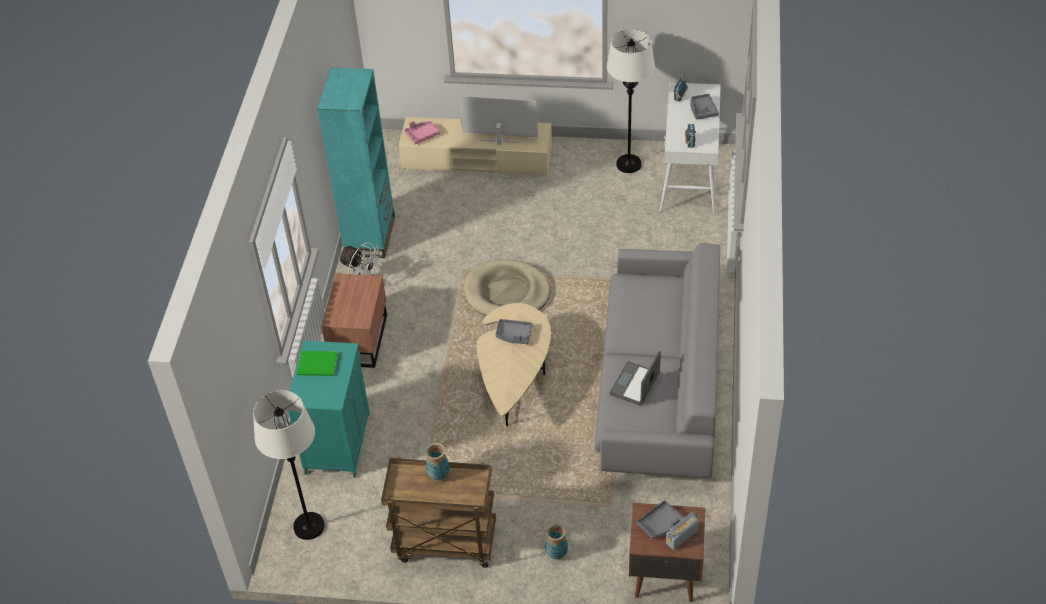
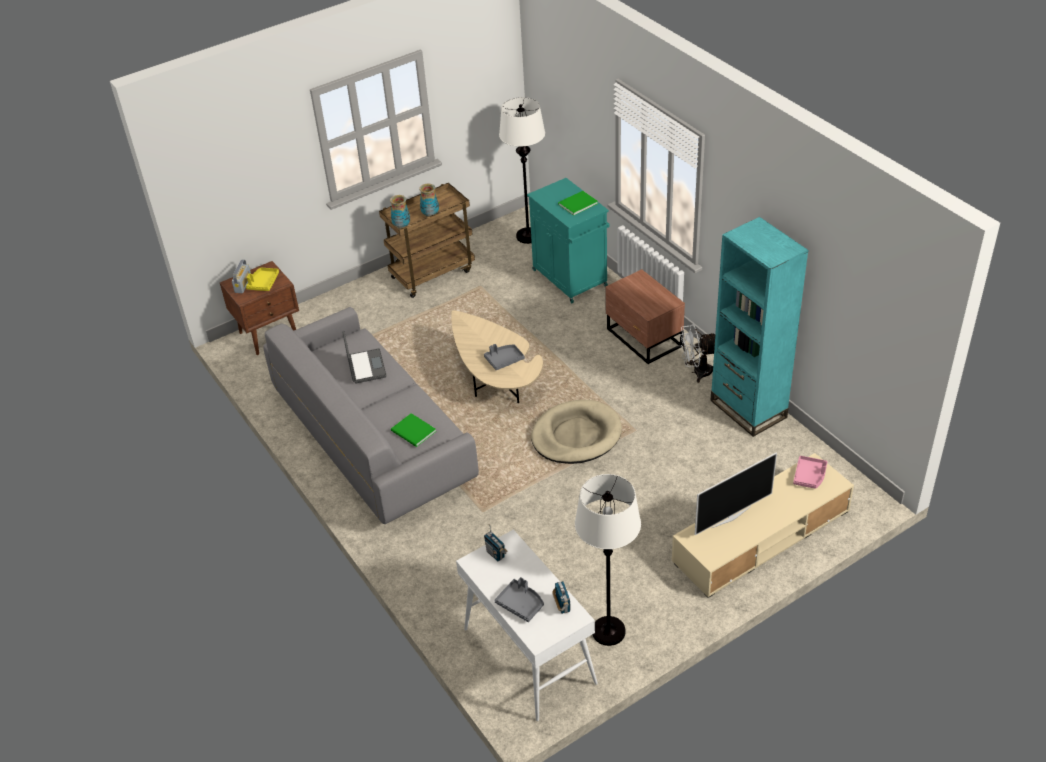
camera: 140 degrees right, 5 degrees down
vase [545,524,568,559] -> vase moved to [390,195,410,229]
grey tray [637,500,684,539] -> yellow tray [246,268,279,291]
none -> green book [391,413,436,447]

